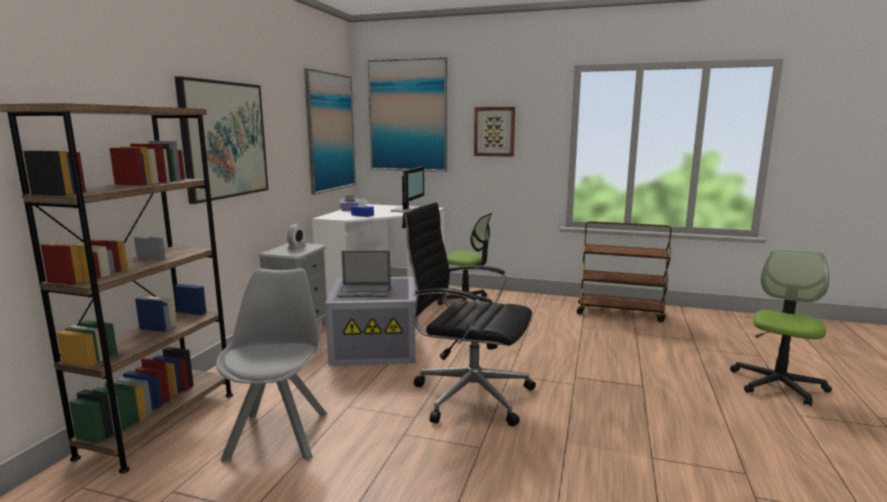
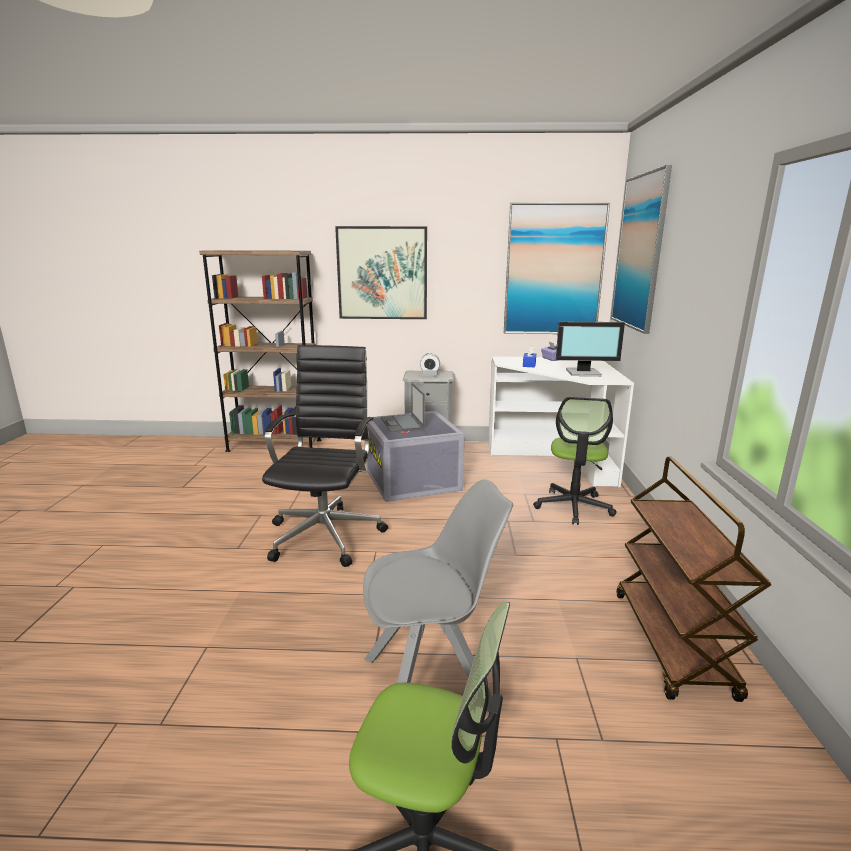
camera: 75 degrees right, 5 degrees up
grey chair [216,268,327,463] -> grey chair moved to [363,479,513,712]
picture [474,107,515,157] -> none

